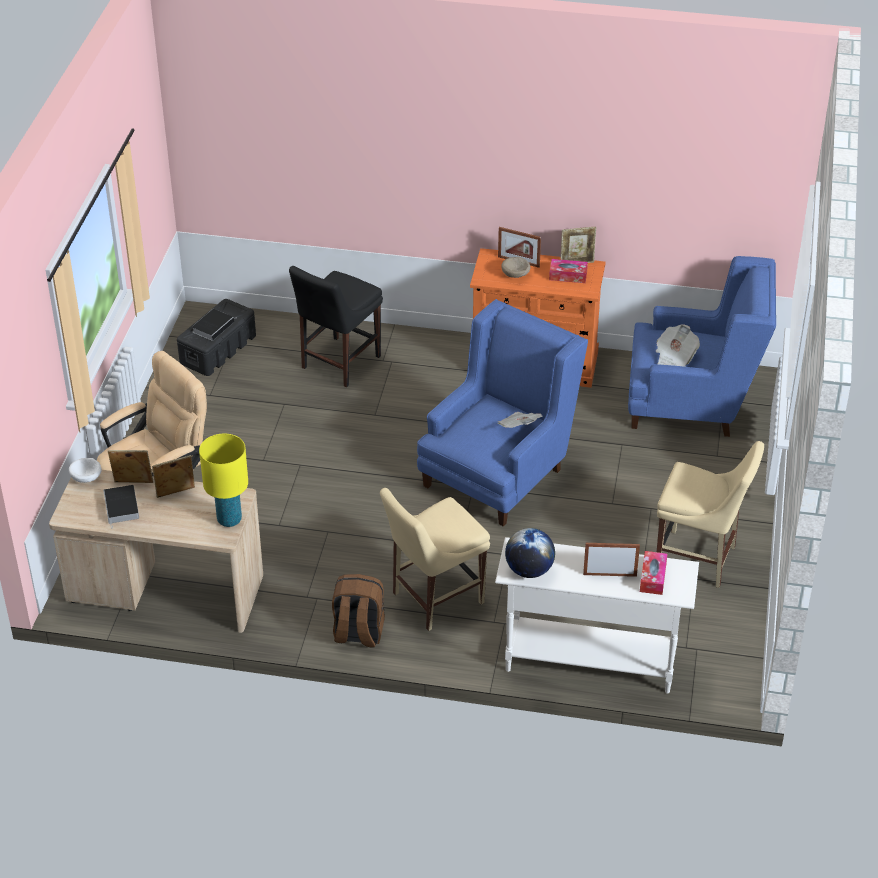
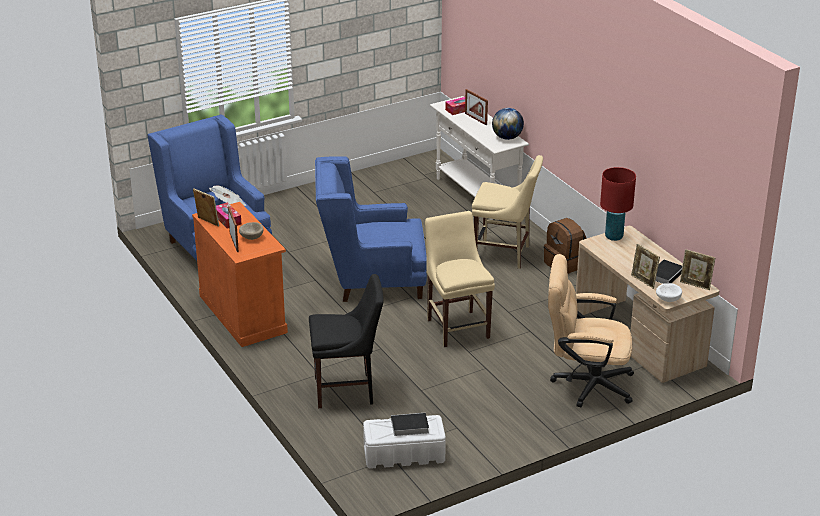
camera: 130 degrees left, 10 degrees down
picture frame [152,455,195,498] -> picture frame moved to [680,249,715,290]
black storage box [177,299,256,376] -> white storage box [363,415,446,469]
yellow table lamp [199,434,248,527] -> red table lamp [600,167,636,241]
newspaper [498,412,543,428] -> none
beige chair [657,441,764,588] -> beige chair moved to [425,211,495,347]

